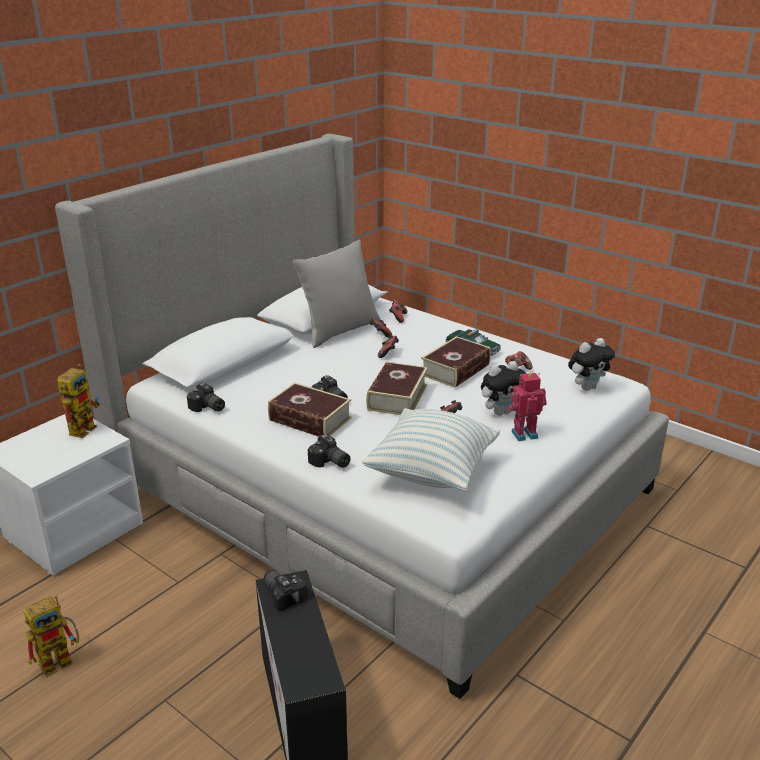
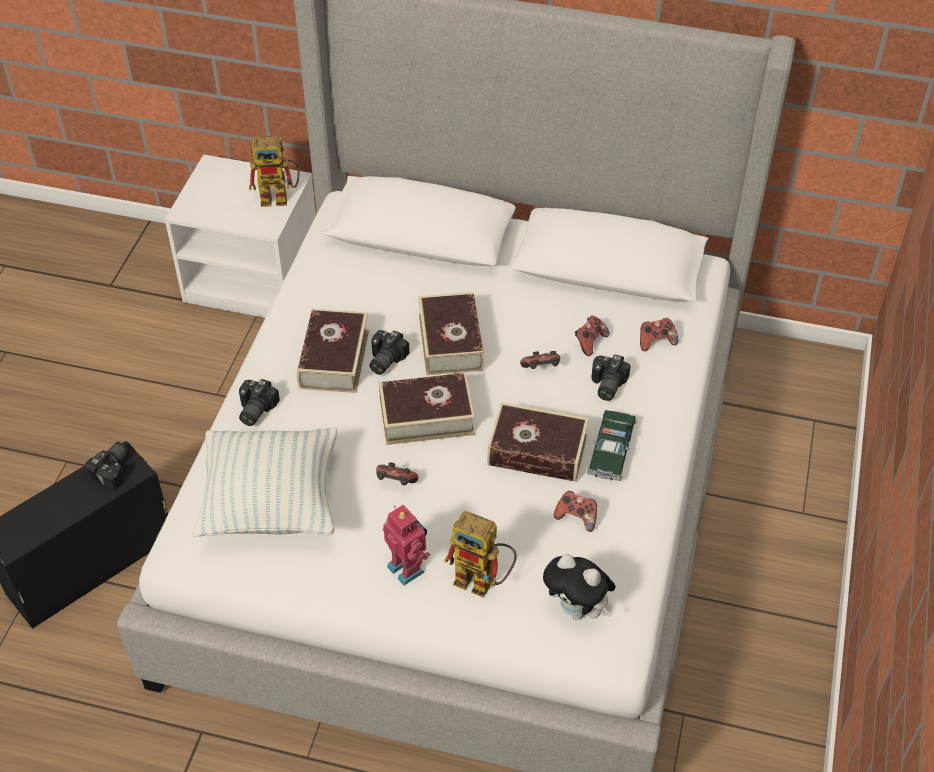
camera: 65 degrees right, 20 degrees up
toy robot [24,595,79,677] -> toy robot moved to [444,511,517,598]
camera [187,382,225,412] -> camera moved to [591,354,631,401]
grey pillow [293,240,381,348] -> none
plush toy [481,361,526,416] -> none
none -> book [418,292,485,375]

